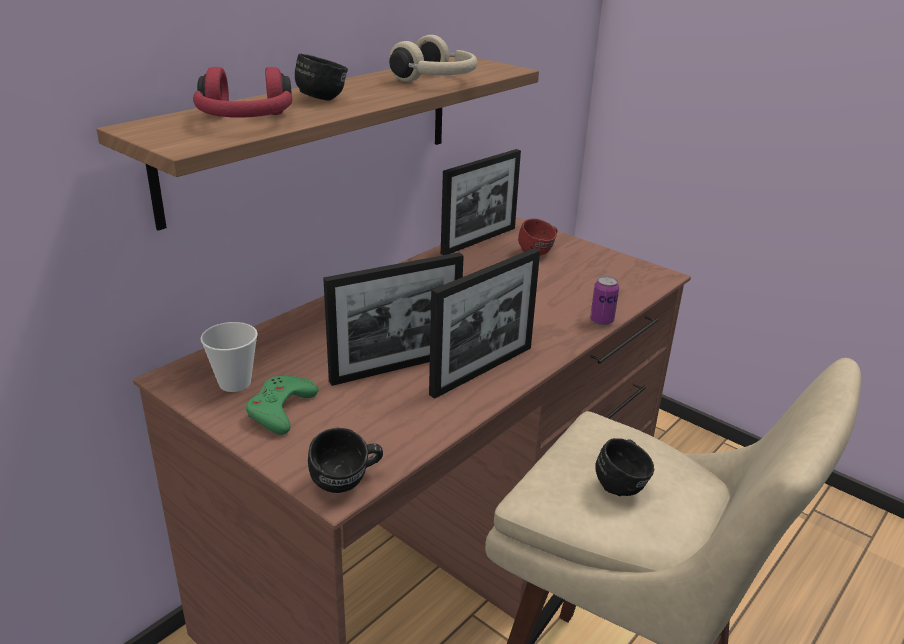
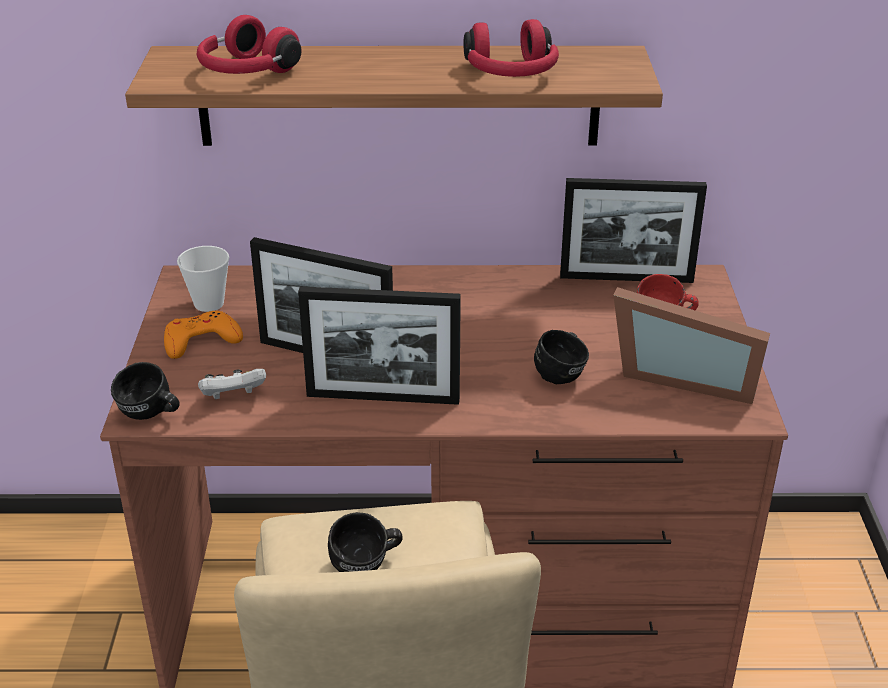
camera: 50 degrees right, 5 degrees up
green game controller [246,376,318,435] -> orange game controller [164,311,243,359]
black mug [295,54,348,101] -> black mug moved to [534,330,589,384]
beige headphones [389,35,478,82] -> red headphones [464,19,559,77]
can [590,276,619,325] -> none
none -> white game controller [198,369,266,400]
none -> picture frame [613,287,770,404]

